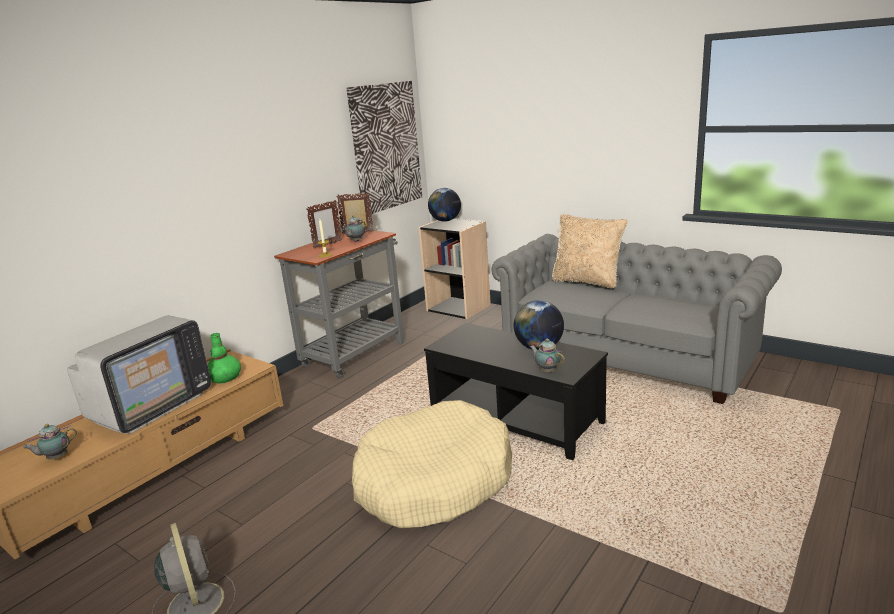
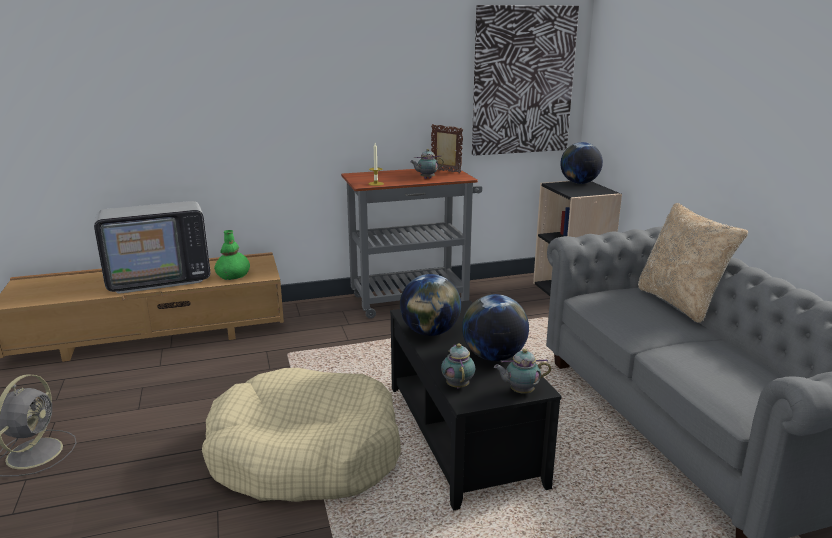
camera: 35 degrees right, 0 degrees up
teapot [23,424,77,460] -> teapot moved to [494,349,551,394]
picture frame [306,200,342,248] -> none
none -> globe [400,274,461,336]

